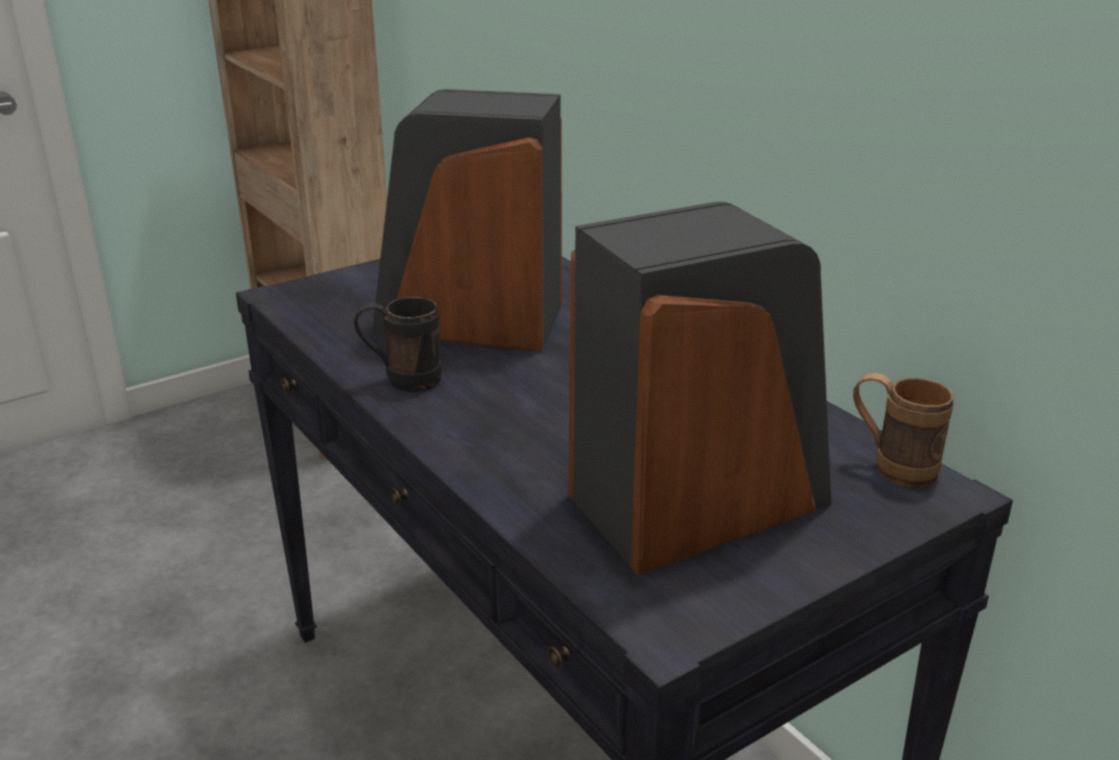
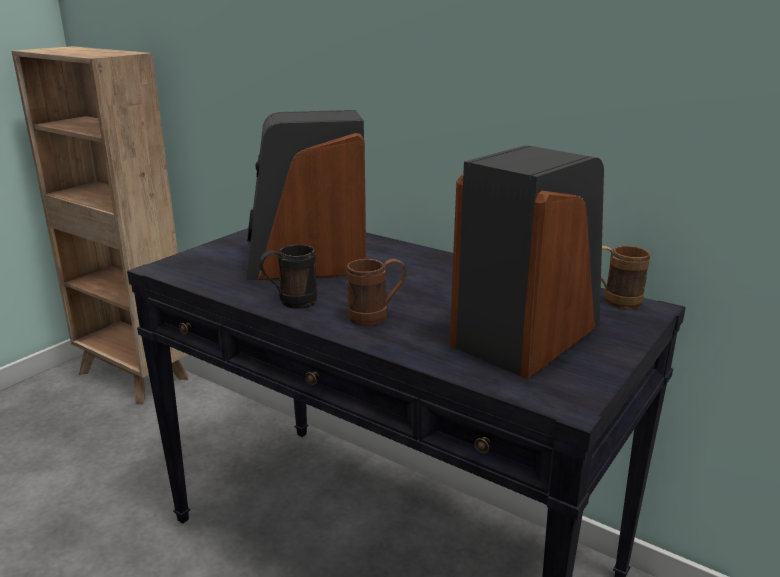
camera: 20 degrees left, 5 degrees down
none -> brown mug [347,259,406,326]

